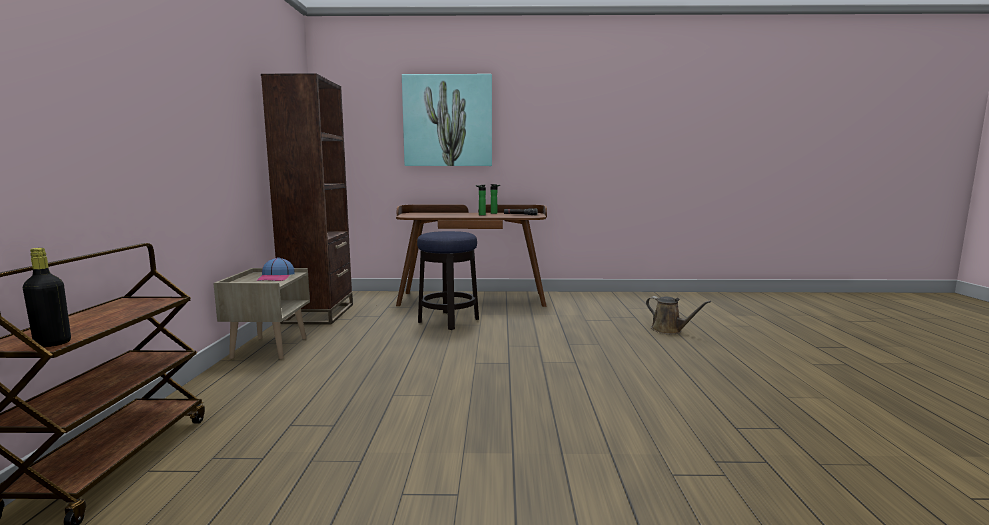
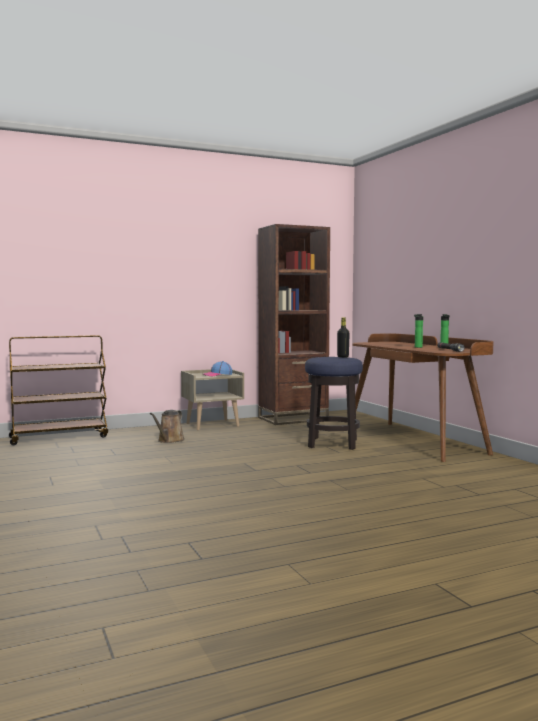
camera: 65 degrees right, 5 degrees down
black bottle [23,248,71,347] -> black bottle moved to [337,317,350,357]
picture [402,74,492,166] -> none
brown watering can [646,296,711,334] -> brown watering can moved to [150,410,185,443]

